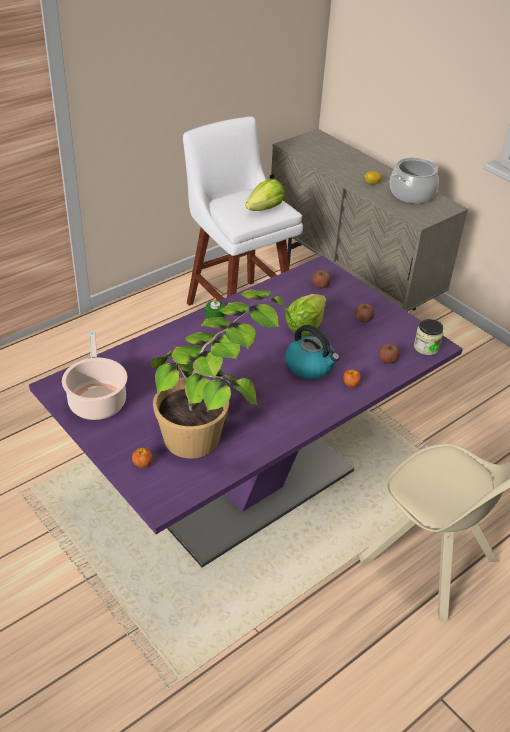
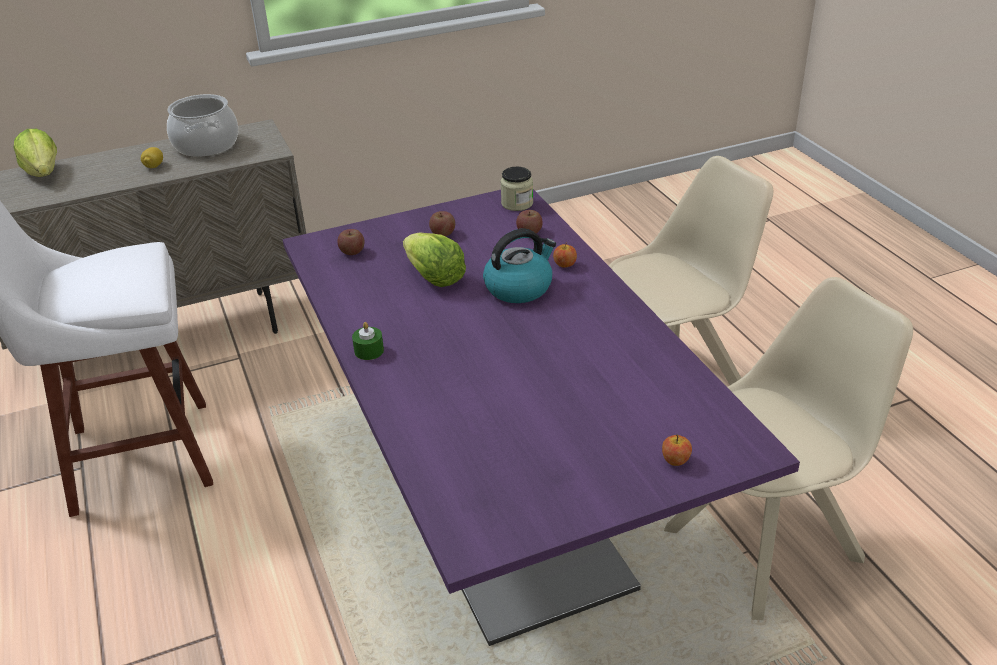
camera: 70 degrees left, 5 degrees down
cooking pot [62,331,127,420] -> none
potted plant [150,289,291,459] -> none
lettuce [246,179,285,211] -> lettuce moved to [14,129,57,177]
none -> beige chair [664,277,913,620]

